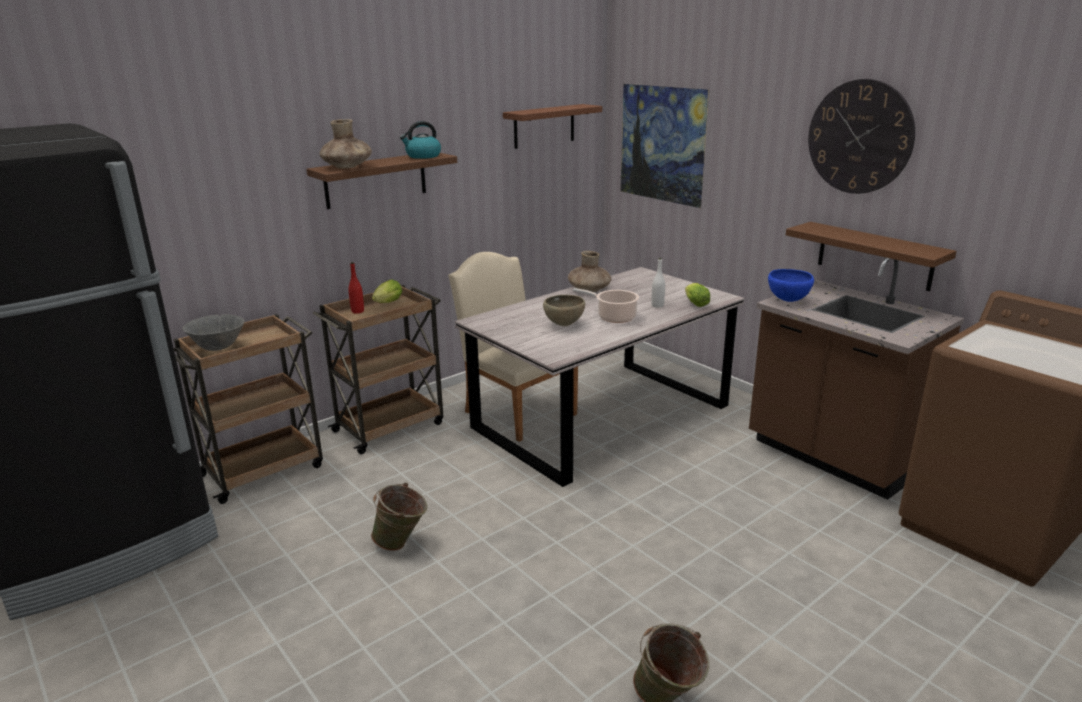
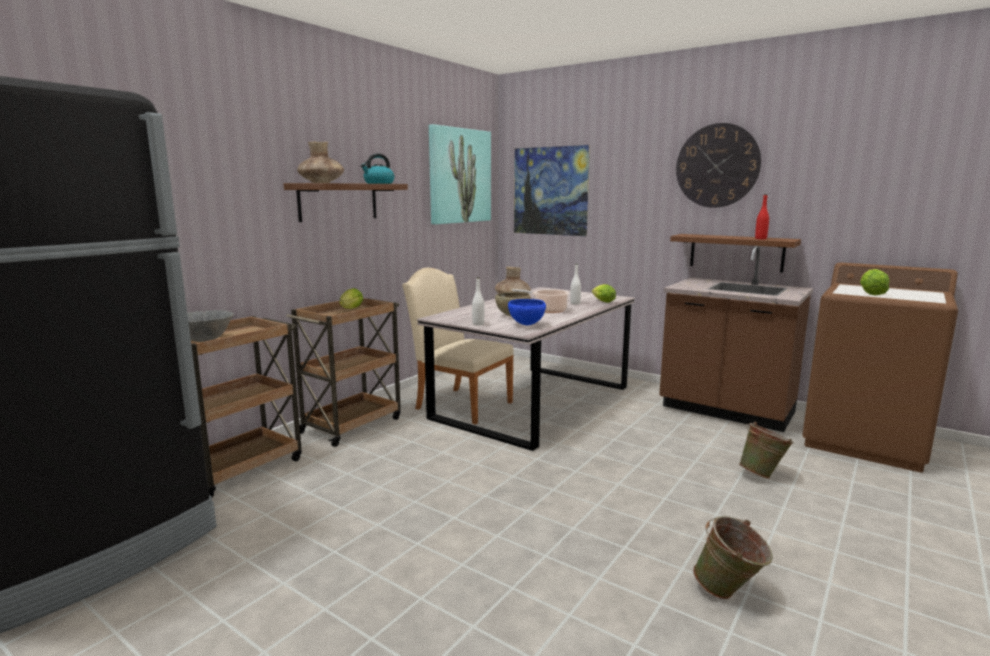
camera: 15 degrees left, 10 degrees down
red bottle [349,262,364,314] -> red bottle moved to [755,194,769,239]
green bucket [371,482,427,551] -> green bucket moved to [739,421,794,479]
brown shelf [503,104,602,149] -> picture [429,124,491,224]
blue bowl [768,269,814,302] -> blue bowl moved to [508,299,546,325]
none -> white bottle [472,277,484,325]
none -> lettuce [860,269,889,295]

